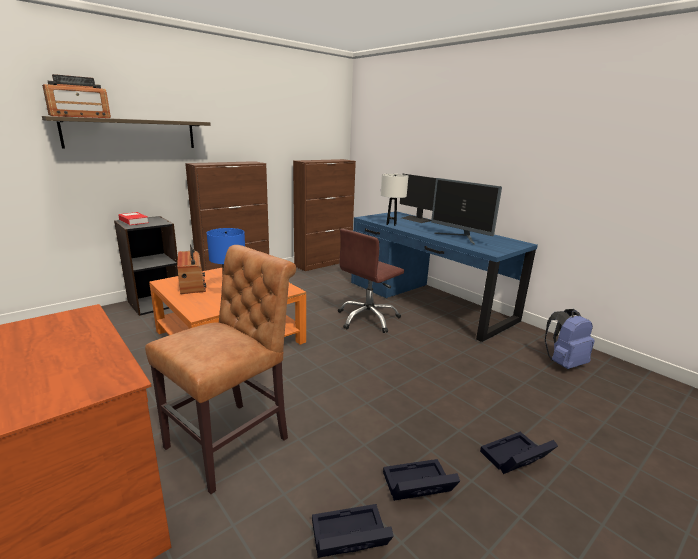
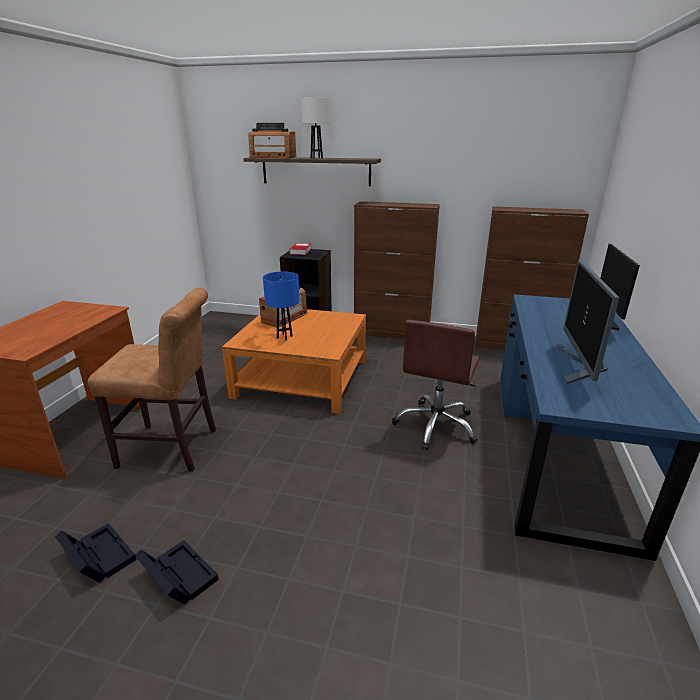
camera: 55 degrees right, 5 degrees up
brown office chair [338,229,404,333] -> brown office chair turned 75 degrees counterclockwise [392,320,479,450]
white table lamp [381,174,409,226] -> white table lamp moved to [300,97,330,159]
black storage box [480,432,558,474] -> none
blue backpack [545,309,595,369] -> none

